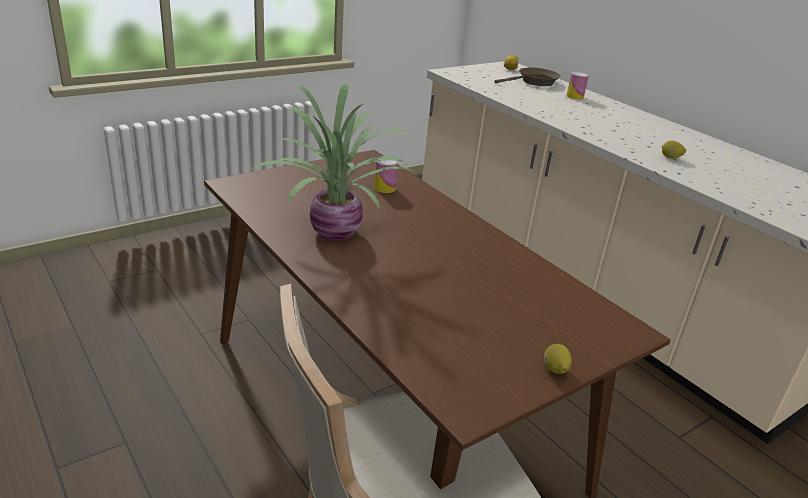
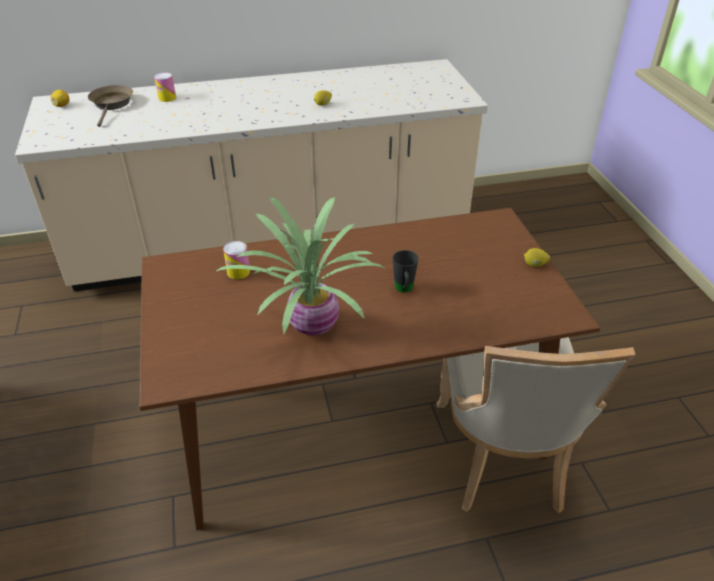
camera: 65 degrees left, 10 degrees up
none -> black mug [393,250,419,293]

